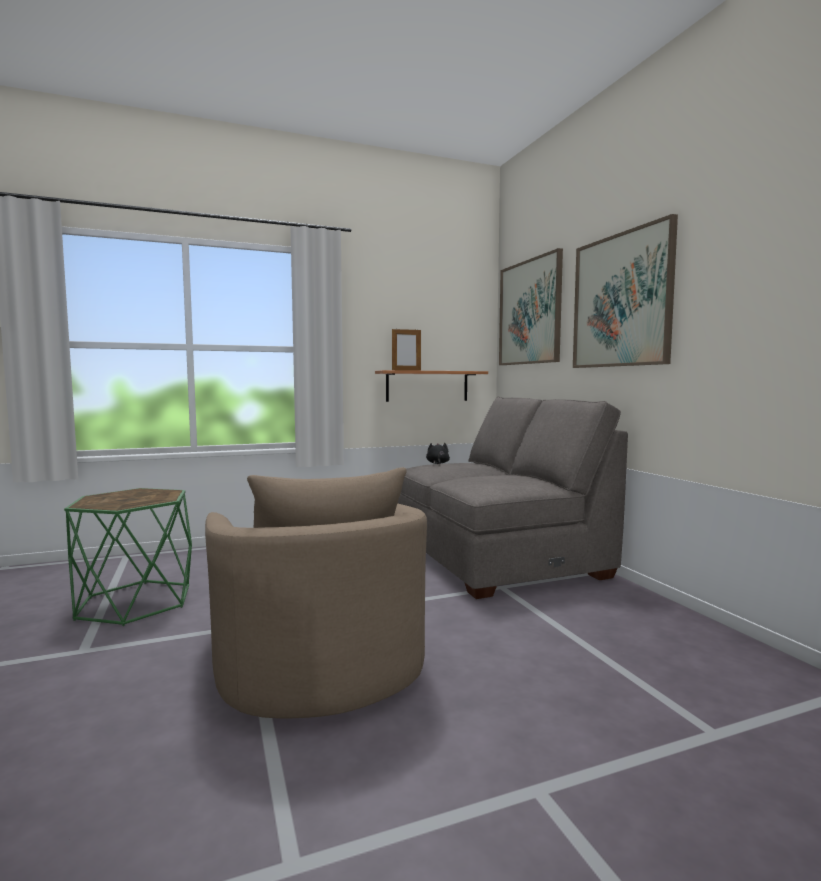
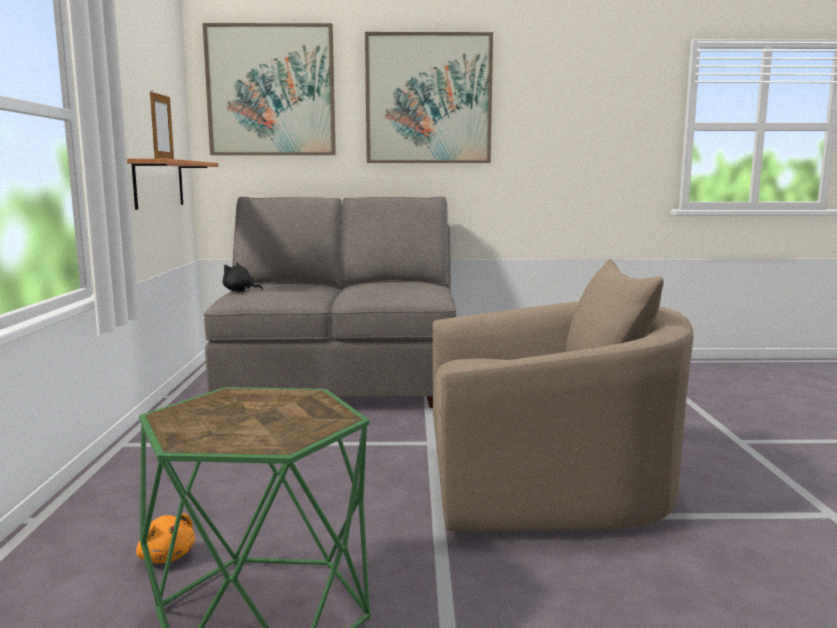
camera: 70 degrees left, 5 degrees up
none -> orange plush toy [136,514,195,563]

